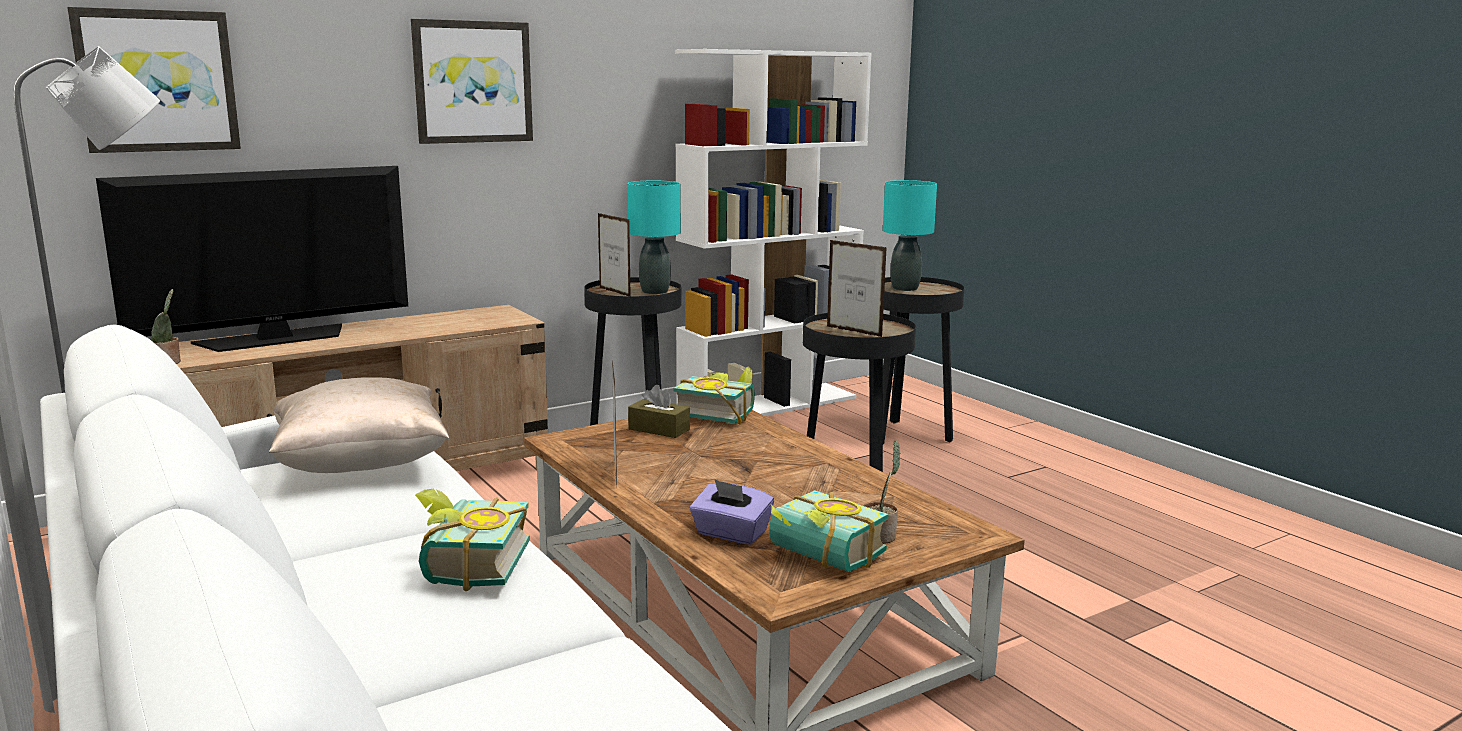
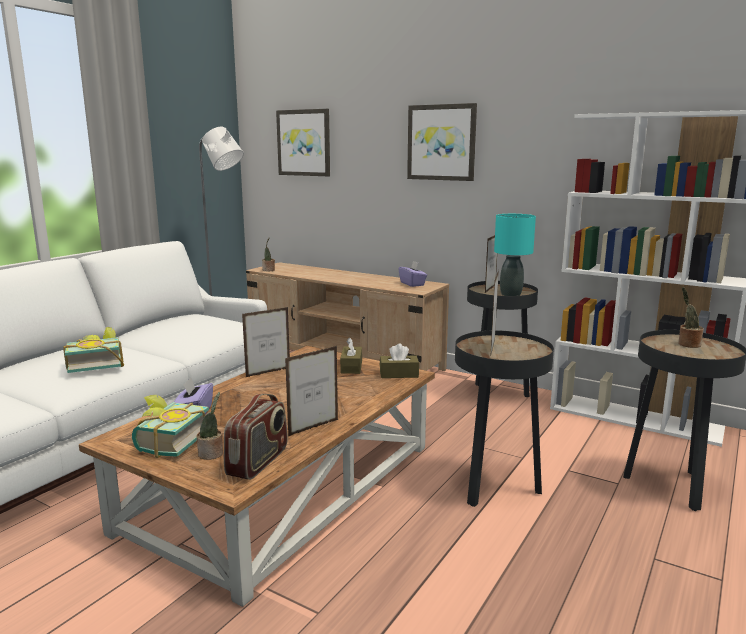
camera: 65 degrees right, 0 degrees up
television [96,166,408,352] -> none
beige pillow [269,377,449,473] -> none
book [674,367,755,425] -> brown tissue box [380,343,419,378]
turquoise table lamp [883,180,937,291] -> potted plant [678,287,704,348]
none -> radio [224,394,288,480]
none -> picture frame [285,346,338,436]
none -> purple tissue box [399,261,427,287]

